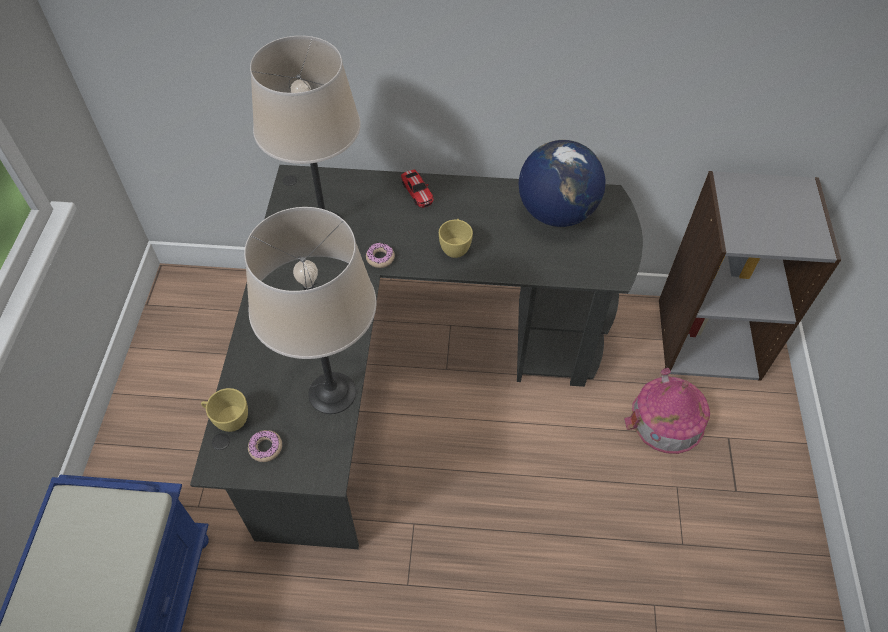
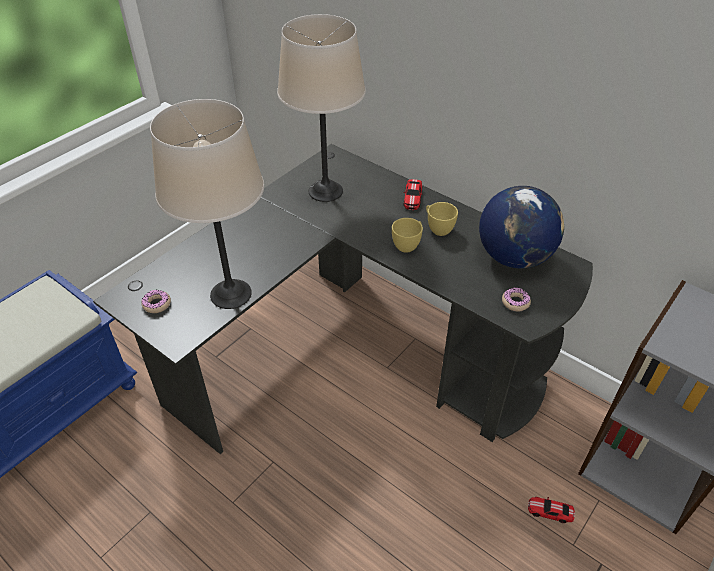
camera: 35 degrees right, 10 degrees down
yellow cup [201,388,248,432] -> yellow cup moved to [426,202,458,236]
donut [366,243,395,268] -> donut moved to [502,287,531,311]
toy house [624,368,710,454] -> toy car [528,497,575,523]

